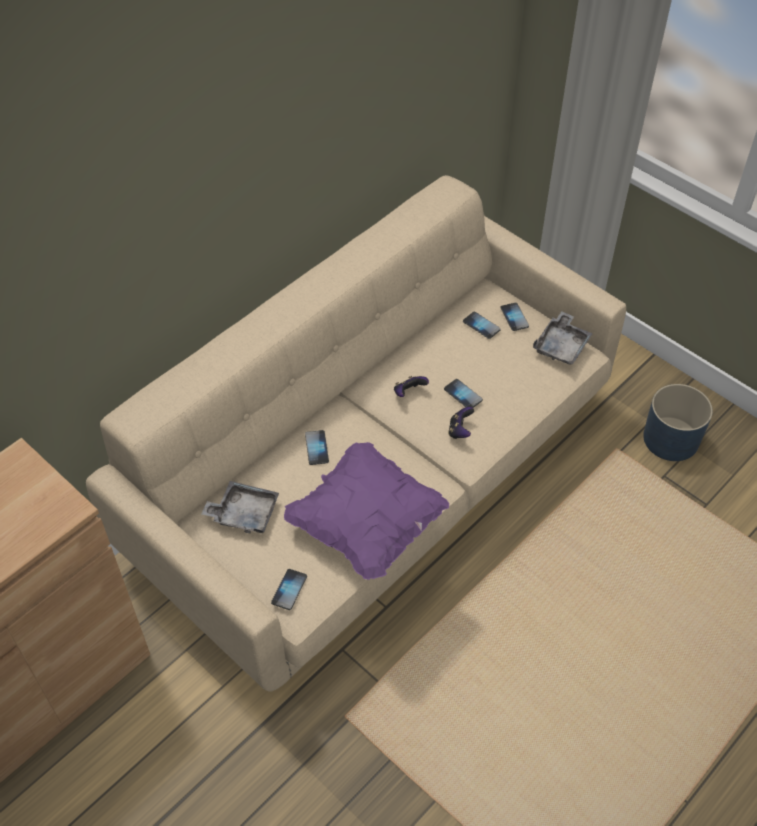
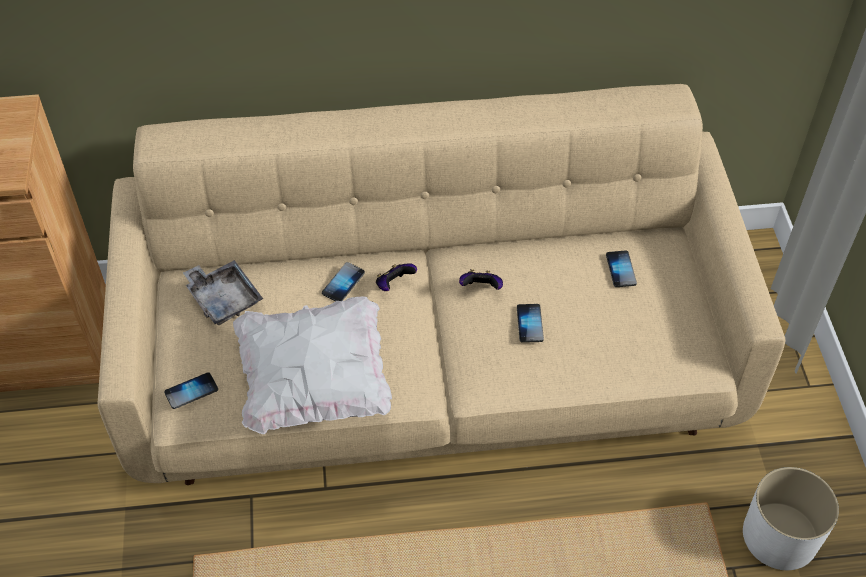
camera: 40 degrees right, 0 degrees up
purple pillow [284,442,449,580] -> white pillow [233,296,392,434]
game controller [448,407,474,439] -> game controller moved to [376,263,417,291]
phone [500,303,529,331] -> none
grey tray [533,311,593,365] -> none
blue planter [643,384,713,461] -> white planter [743,467,839,570]

